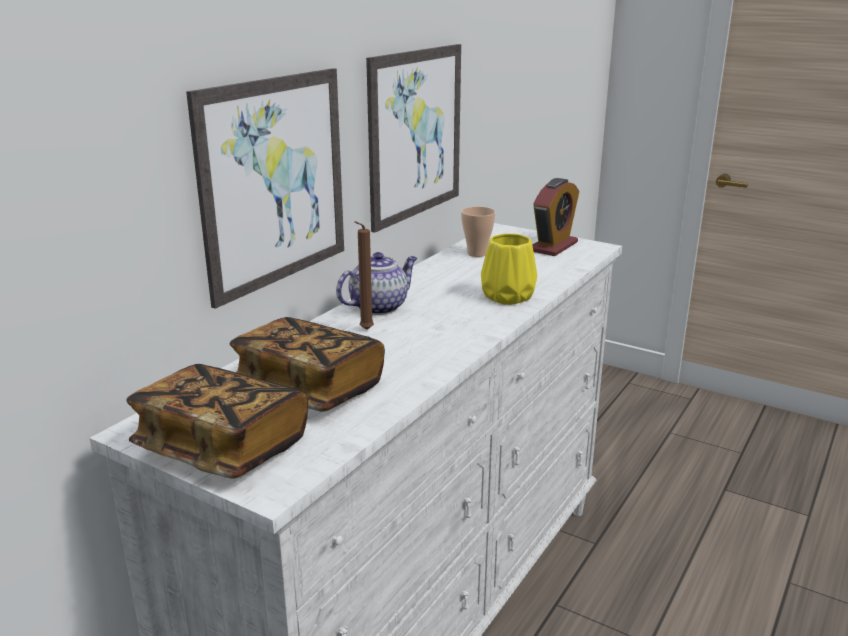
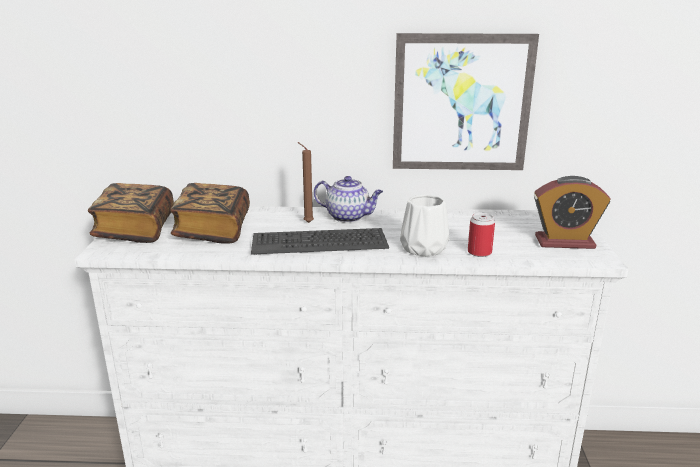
camera: 60 degrees right, 0 degrees up
picture [186,68,344,309] -> none
cup [461,206,496,257] -> none
yellow vase [481,233,537,305] -> white vase [400,195,449,257]
none -> keyboard [251,228,389,255]
none -> can [468,213,495,257]

